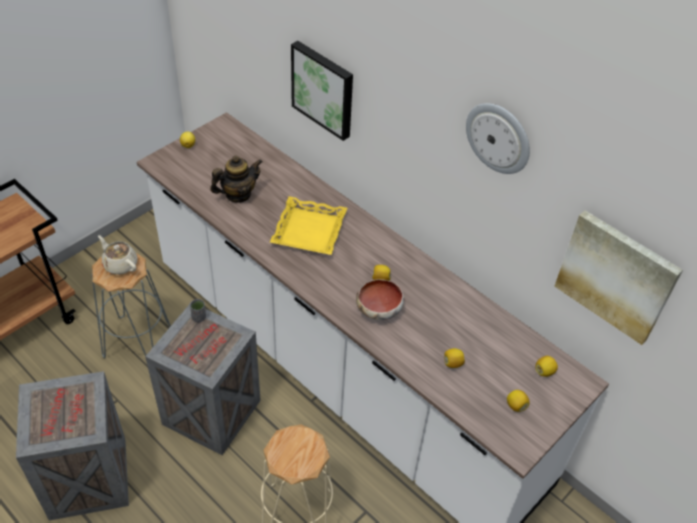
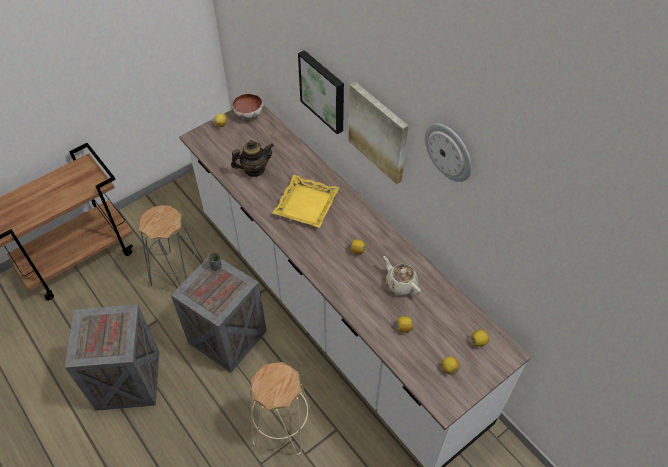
camera: 10 degrees right, 5 degrees up
beige teapot [98,235,138,275] -> beige teapot moved to [383,256,421,295]
bowl [356,279,404,320] -> bowl moved to [231,94,264,119]
picture [554,210,683,345] -> picture moved to [348,82,409,184]

